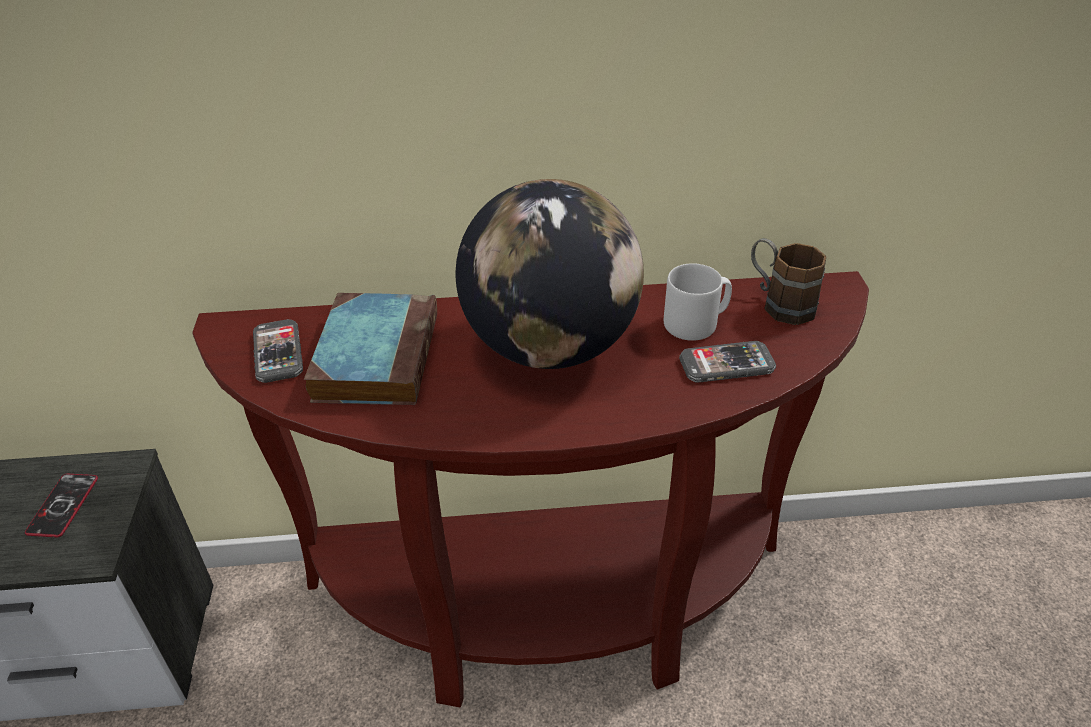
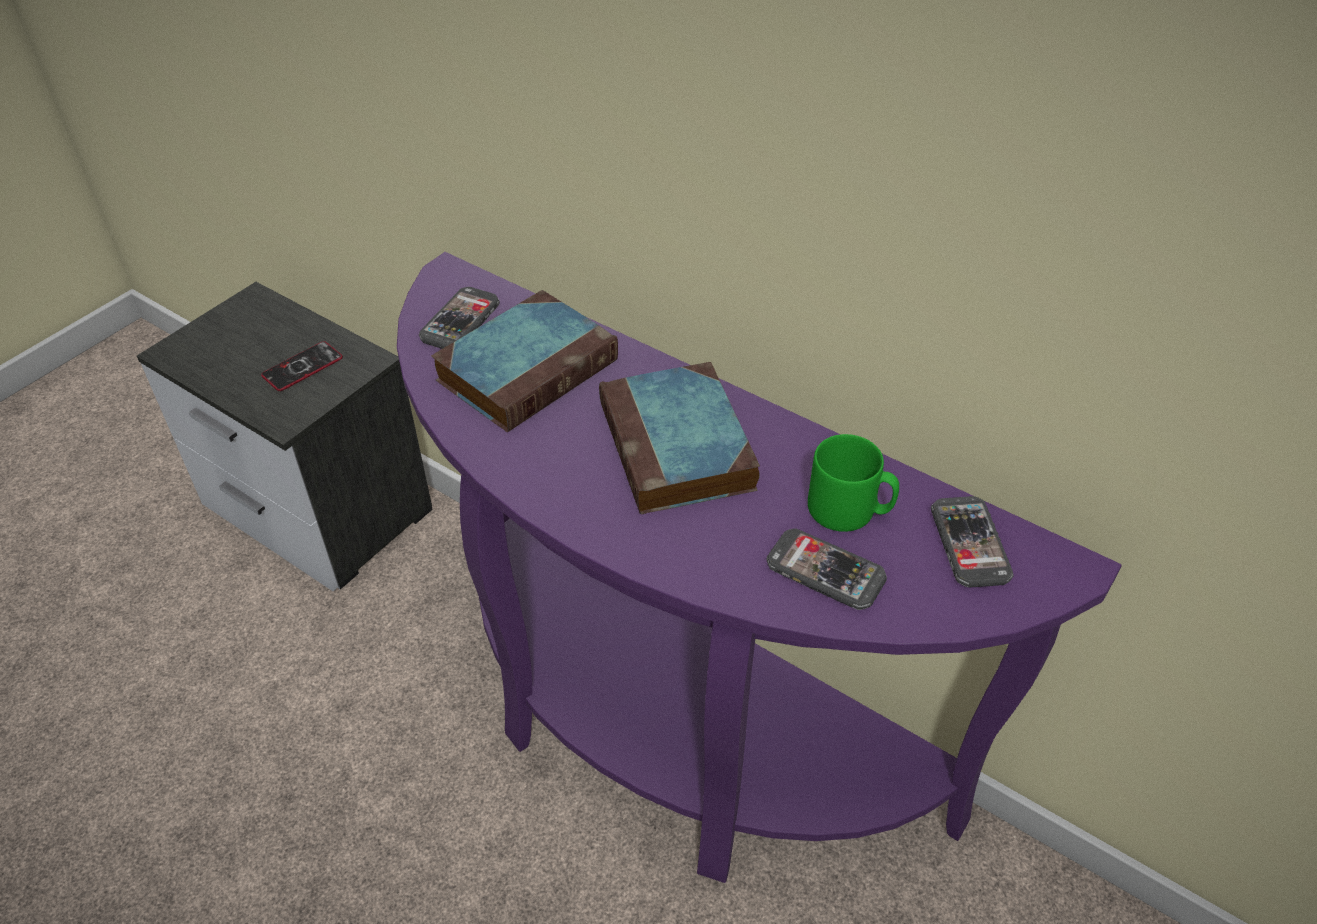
camera: 40 degrees right, 5 degrees up
brown console table [192,271,869,707] -> purple console table [397,252,1122,883]
globe [456,179,644,369] -> book [599,362,760,514]
grey mug [664,263,732,341] -> green mug [808,434,899,532]
brown mug [751,238,826,325] -> phone [931,496,1014,588]

